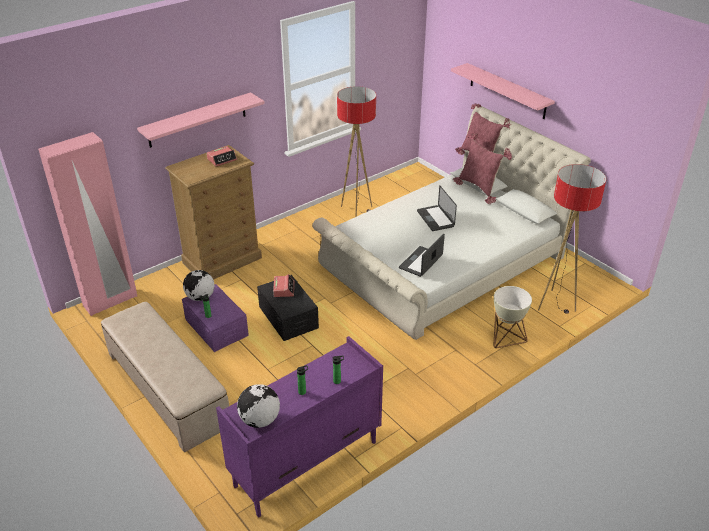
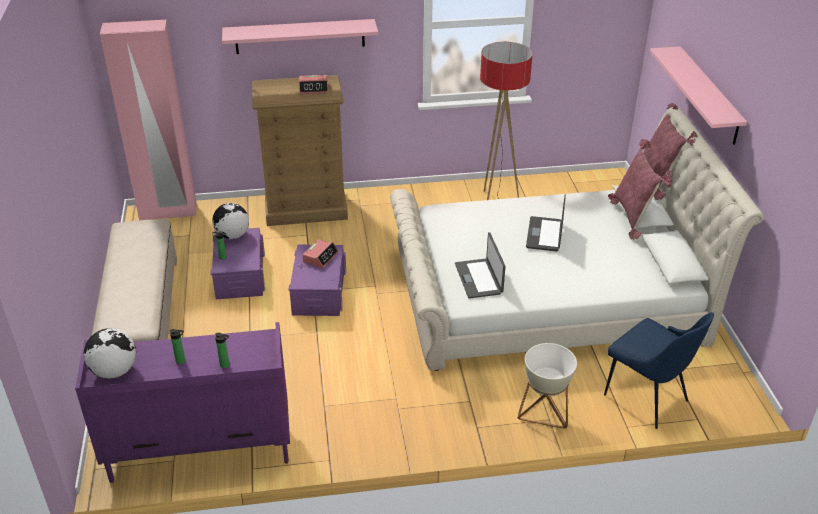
camera: 30 degrees right, 0 degrees up
black storage box [257,275,319,341] -> purple storage box [288,245,346,316]
laptop [399,234,445,277] -> laptop turned 75 degrees counterclockwise [455,232,506,299]
floor lamp [538,164,607,314] -> blue chair [604,312,714,429]

